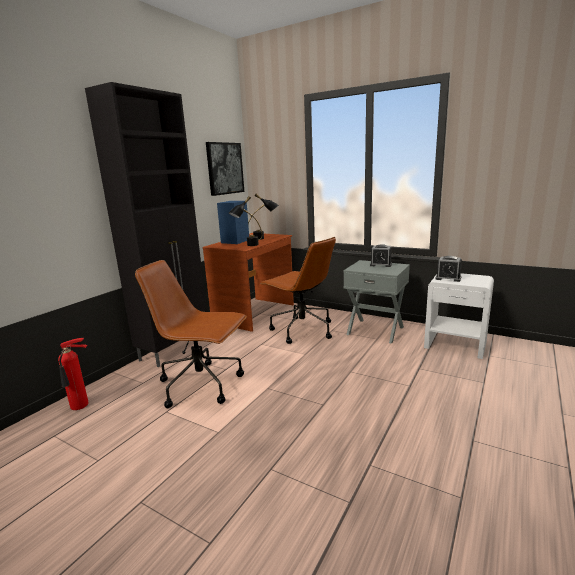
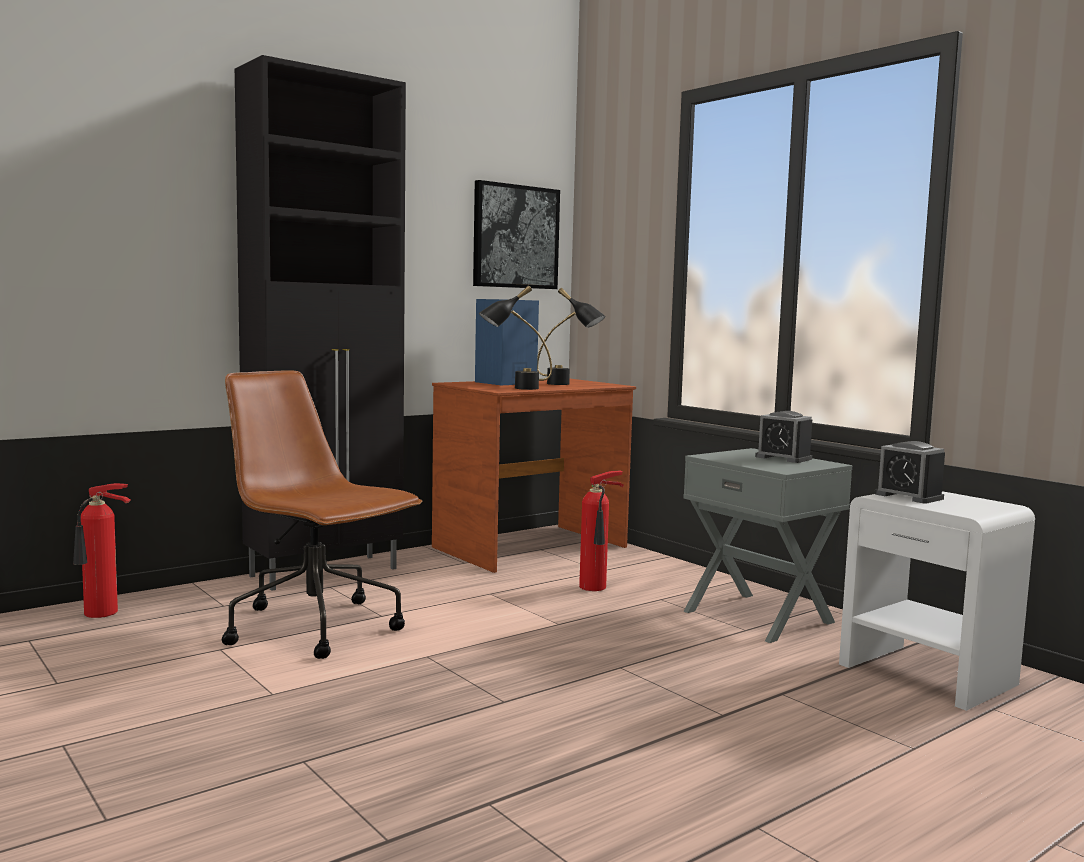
camera: 20 degrees right, 10 degrees down
brown office chair [260,237,336,344] -> fire extinguisher [579,471,624,591]

